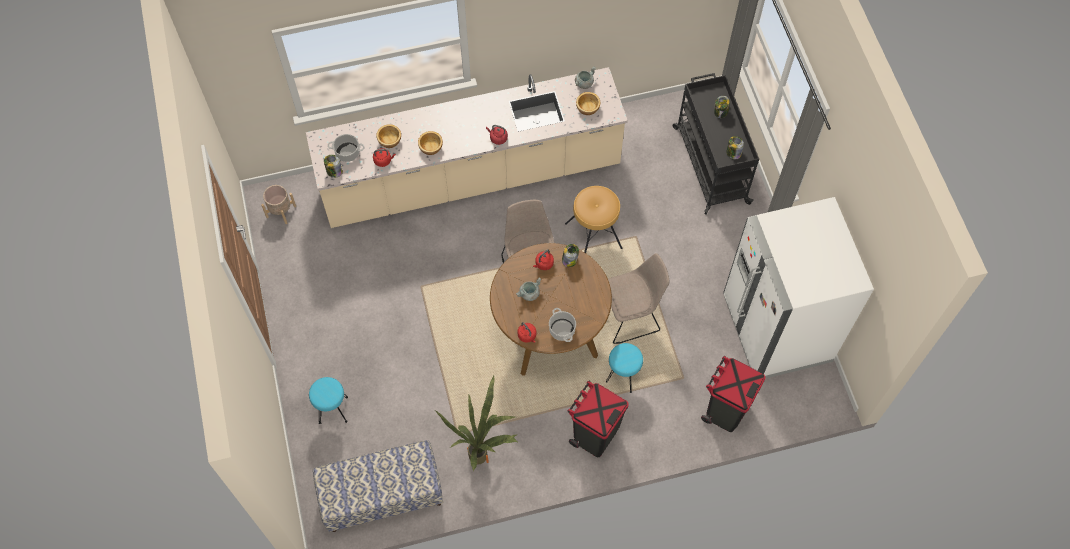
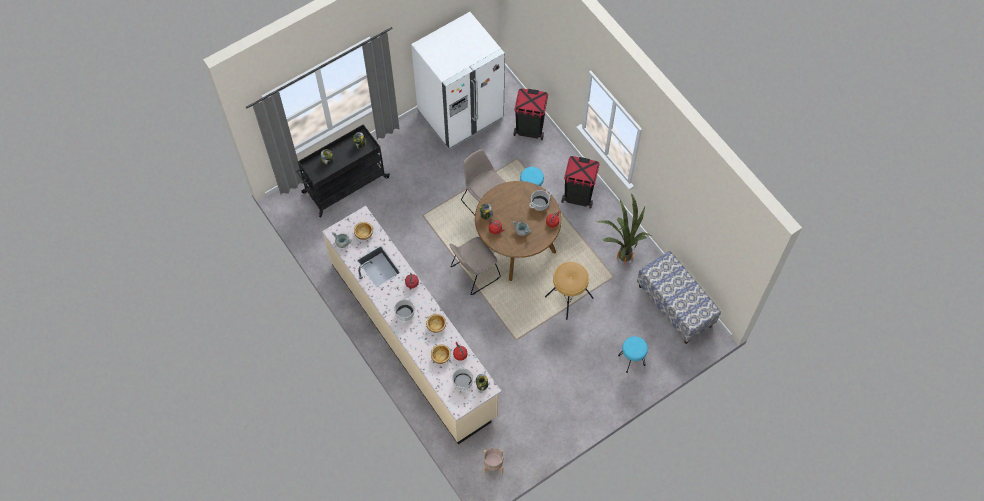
camera: 110 degrees left, 0 degrees up
brown stool [565,186,622,253] -> brown stool moved to [545,262,594,320]
none -> cooking pot [394,297,414,323]

